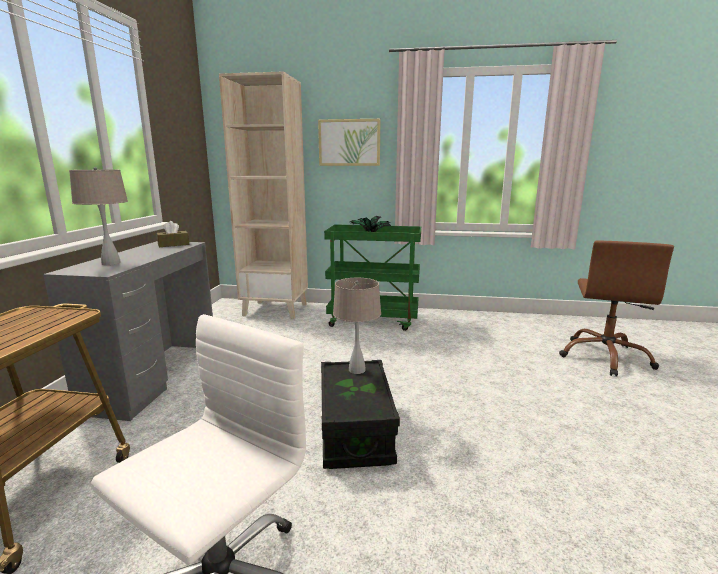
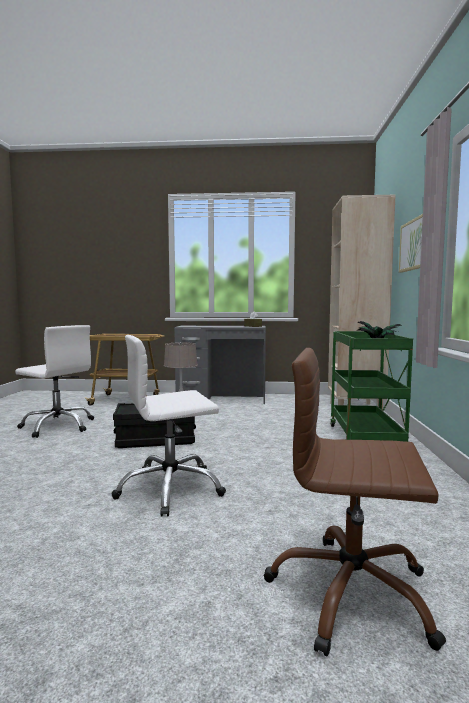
camera: 85 degrees right, 10 degrees down
beige table lamp [69,167,128,265] -> none
none -> white office chair [111,335,226,517]

